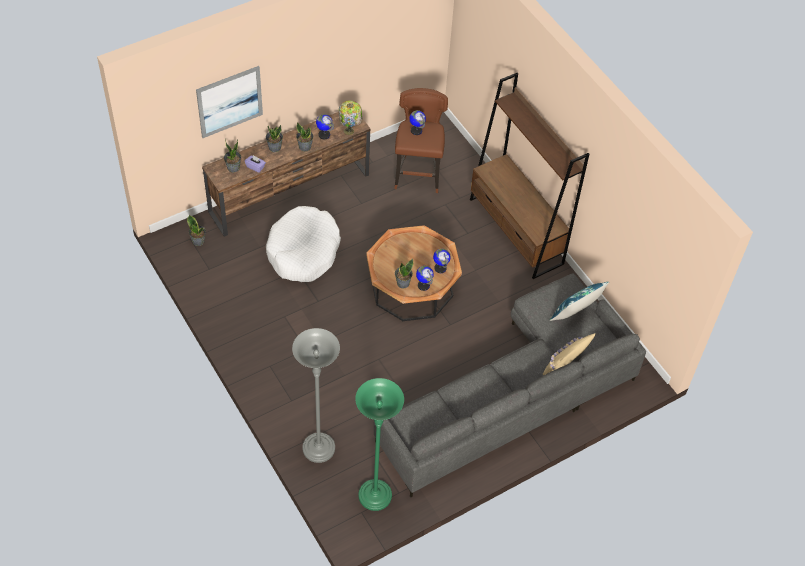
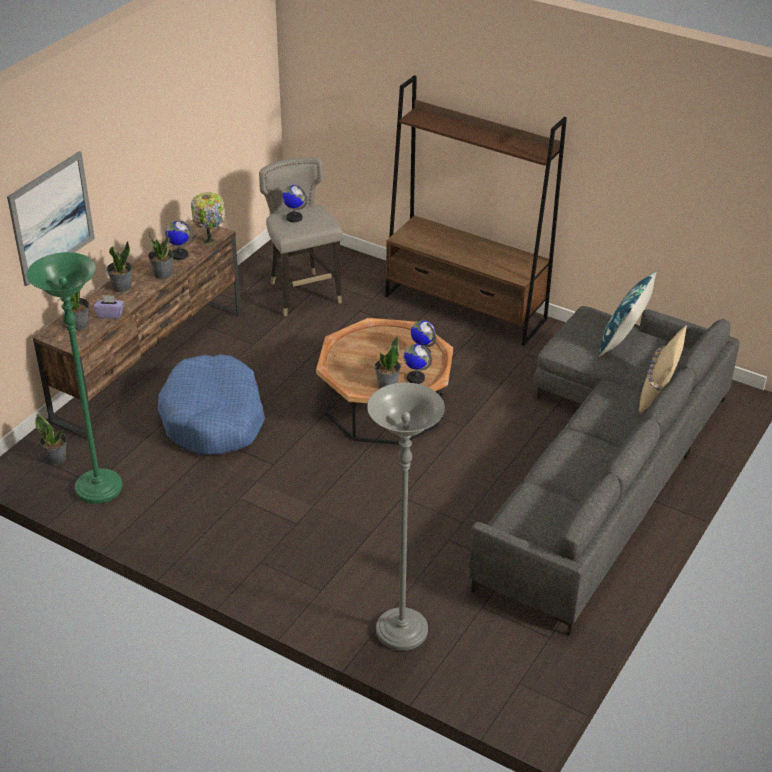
camera: 25 degrees left, 15 degrees down
white dog bed [266,206,341,282] -> blue dog bed [158,354,265,455]
green floor lamp [355,378,404,511] -> green floor lamp moved to [27,252,122,504]
brown stool [394,88,448,193] -> grey stool [259,157,343,316]

